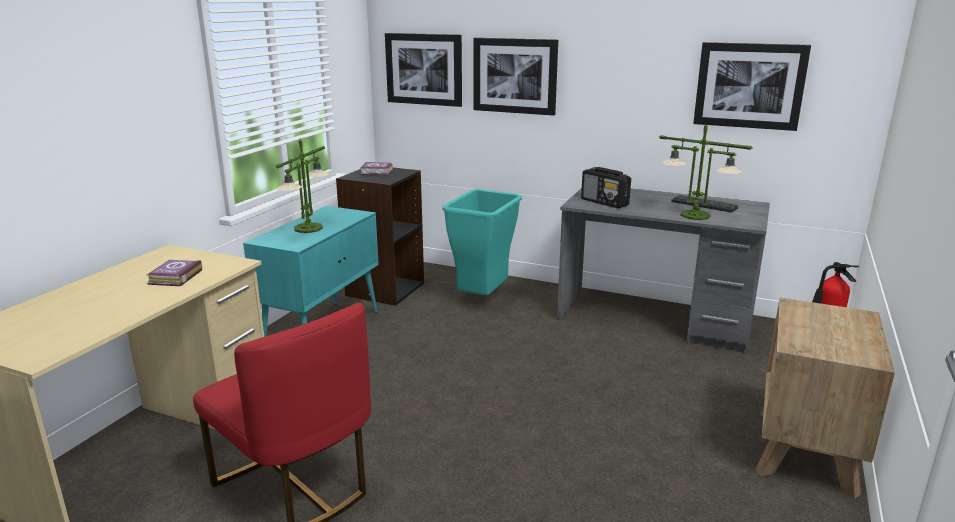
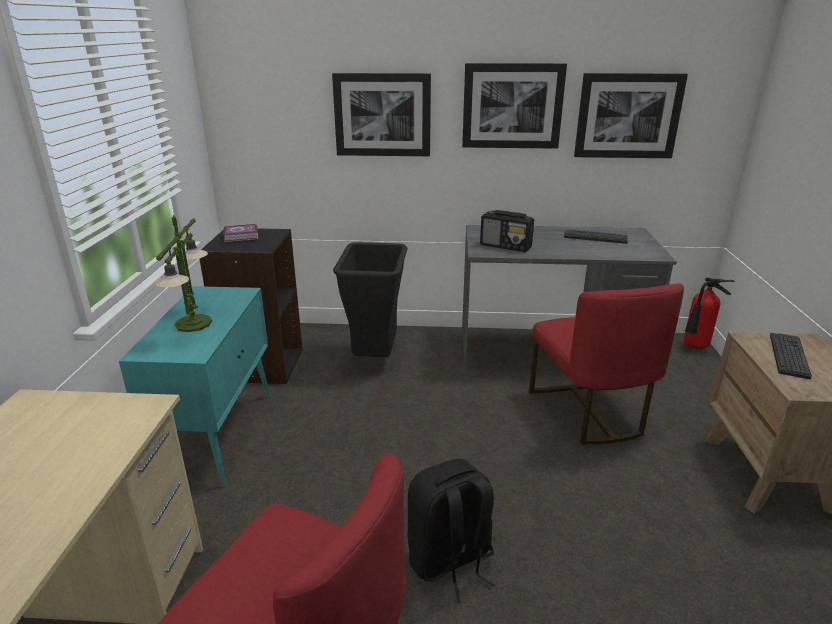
camera: 20 degrees left, 5 degrees up
book [147,260,202,286] -> none
picture [385,33,462,107] -> picture moved to [462,63,567,149]
turquoise trash can [442,189,522,295] -> black trash can [333,242,407,357]
table lamp [659,124,753,220] -> none
none -> black backpack [408,459,495,603]
none -> red chair [529,283,684,444]
none -> keyboard [770,333,812,379]

